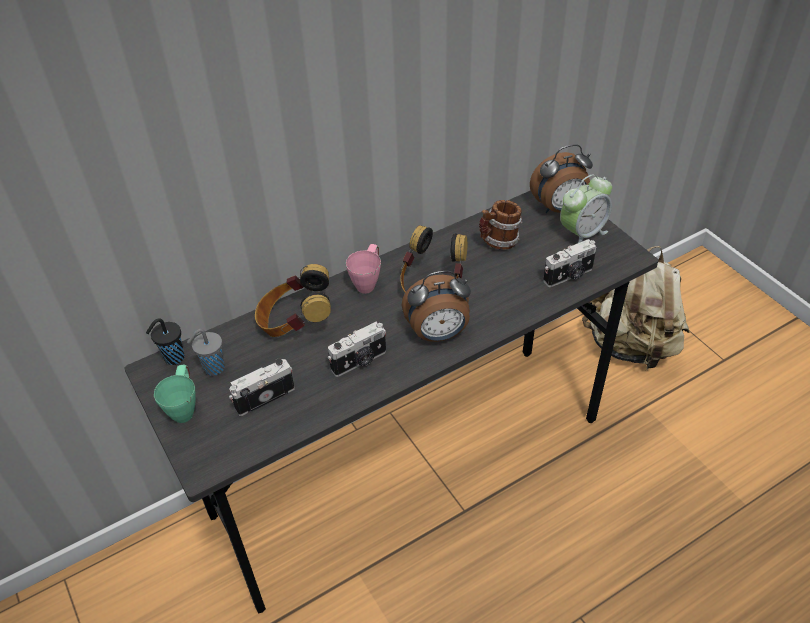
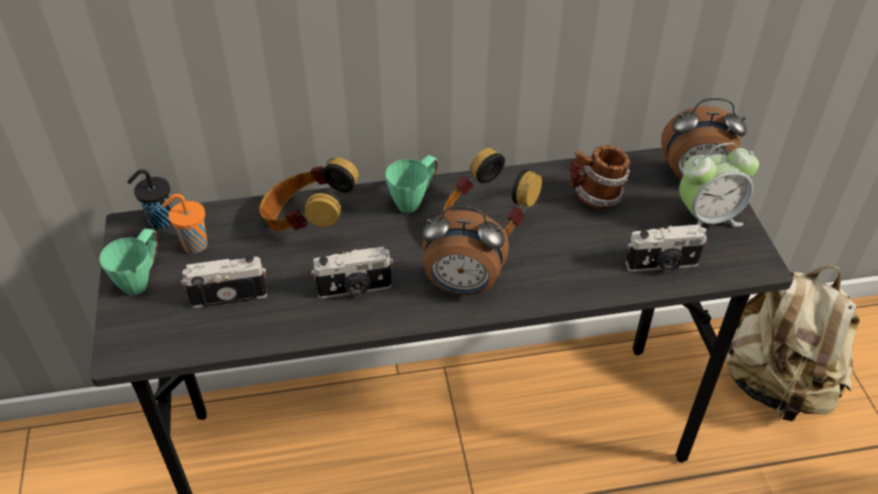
camera: 20 degrees right, 0 degrees up
grey cup [187,329,224,376] -> orange cup [162,194,207,254]
pink mug [346,244,381,294] -> green mug [385,155,438,213]

